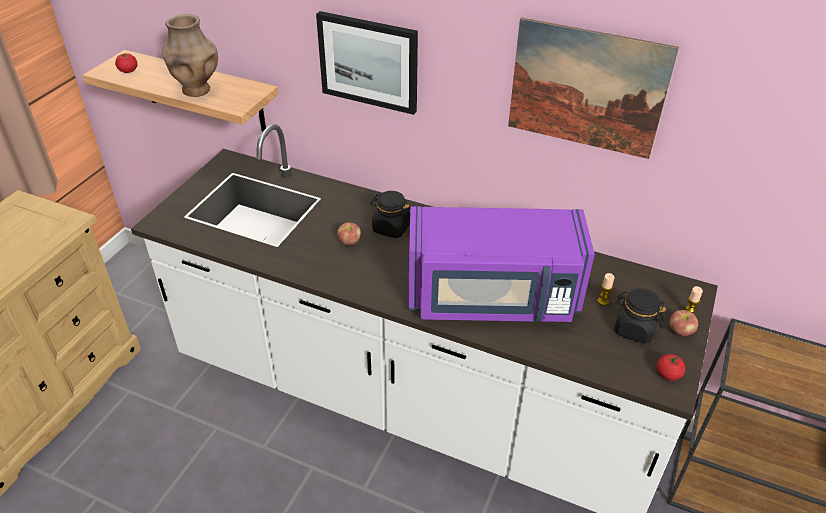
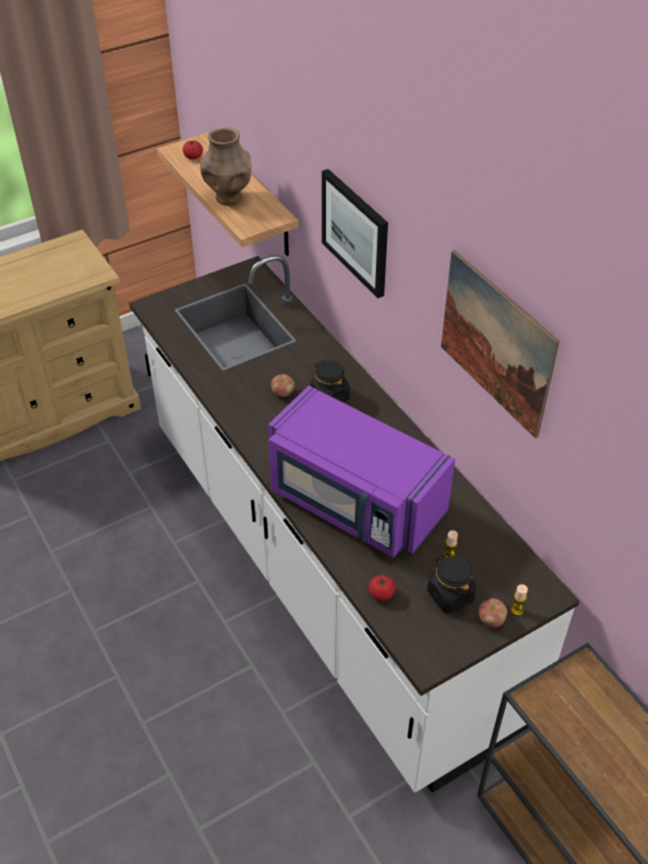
camera: 35 degrees right, 5 degrees up
tomato [657,354,686,381] -> tomato moved to [368,575,395,601]

